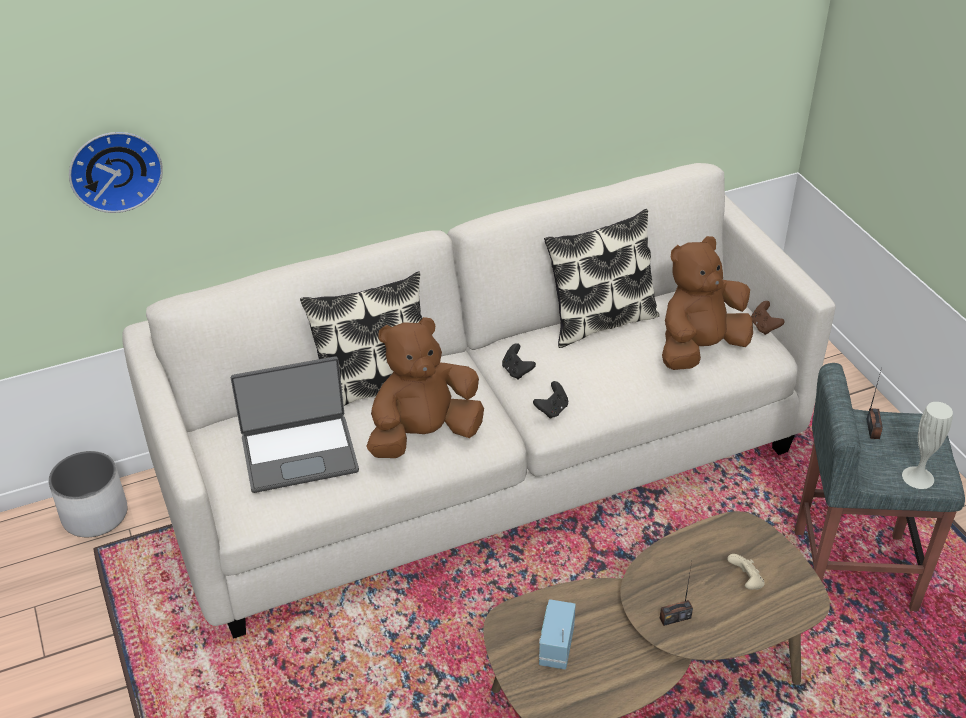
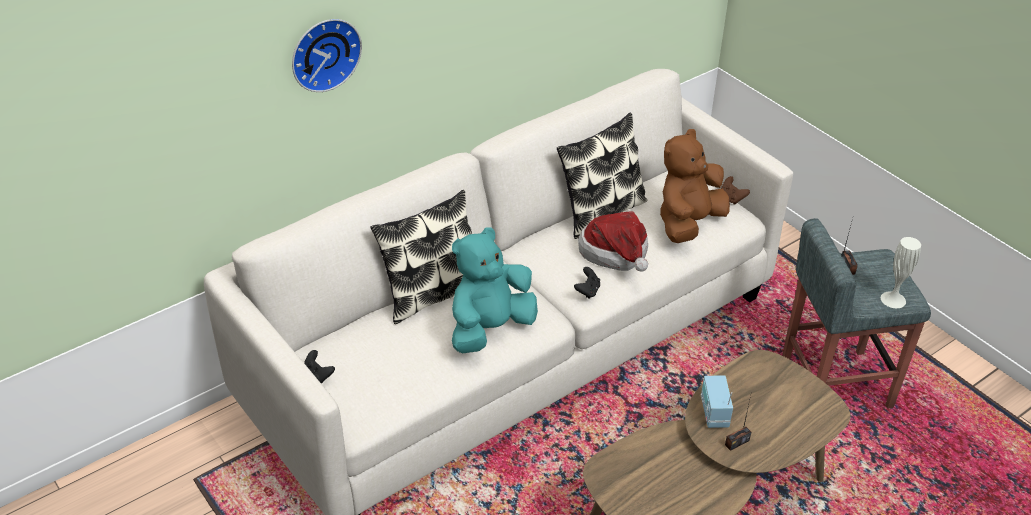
camera: 15 degrees left, 0 degrees up
white planter [48,451,128,537] -> none
wall clock [69,132,163,213] -> wall clock moved to [292,19,362,92]
laptop [231,356,359,493] -> none
brown plush toy [367,317,484,458] -> turquoise plush toy [452,228,538,353]
black game controller [502,343,536,380] -> black game controller moved to [304,350,335,383]
radio [539,599,576,669] -> radio moved to [701,375,733,428]
beige game controller [727,554,765,590] -> none
none -> hat [578,212,648,272]

